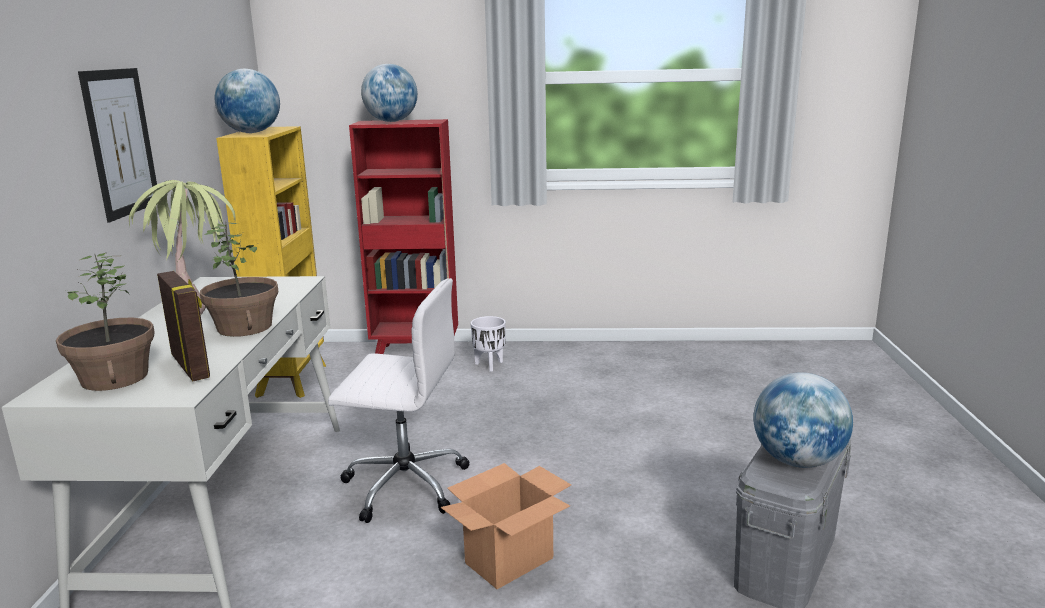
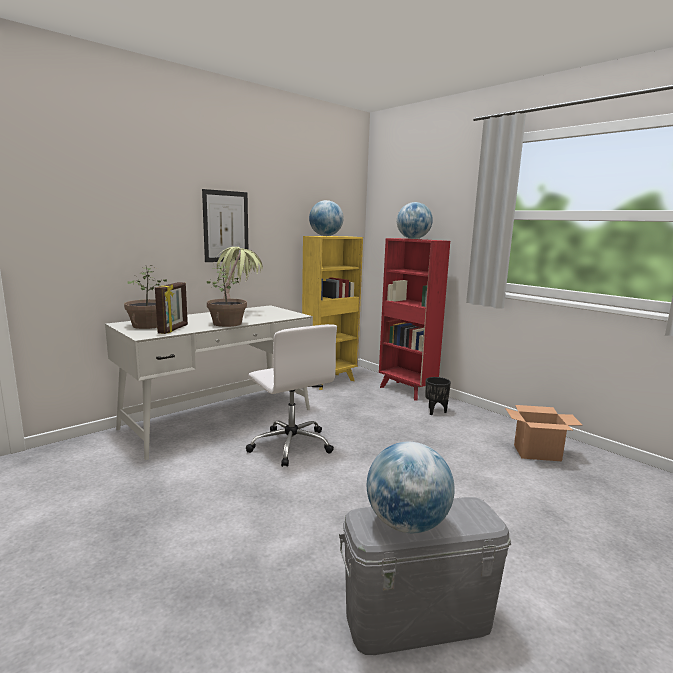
camera: 45 degrees right, 5 degrees down
cardboard box [441,463,571,589] -> cardboard box moved to [505,405,582,461]
white planter [470,316,506,372] -> black planter [425,377,451,415]

